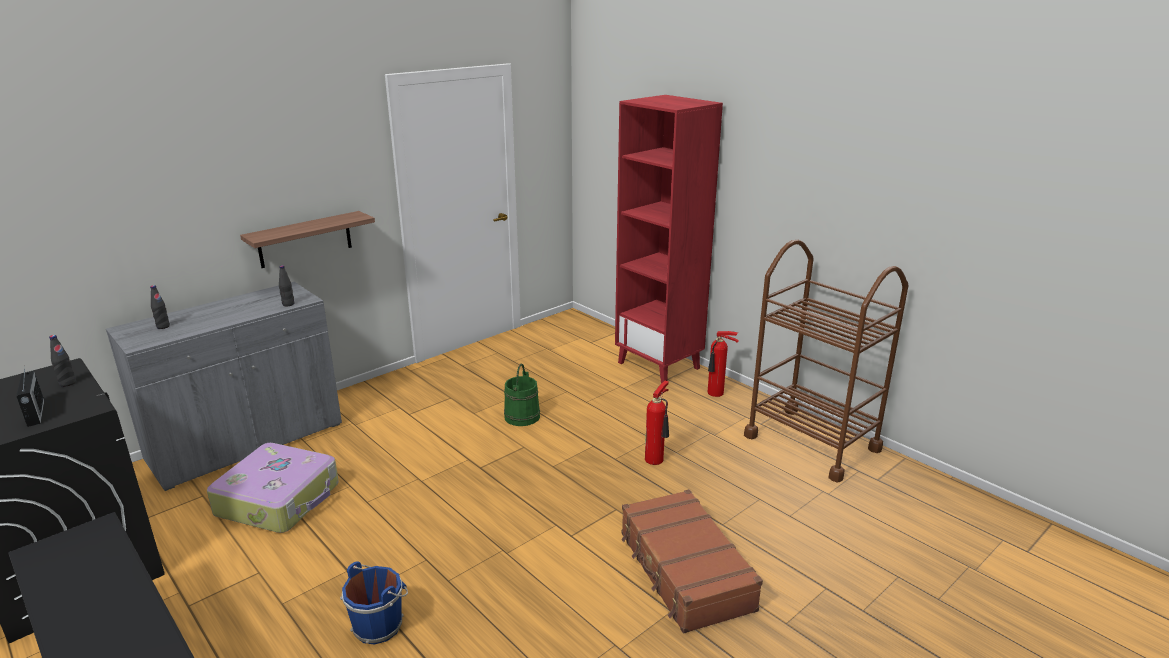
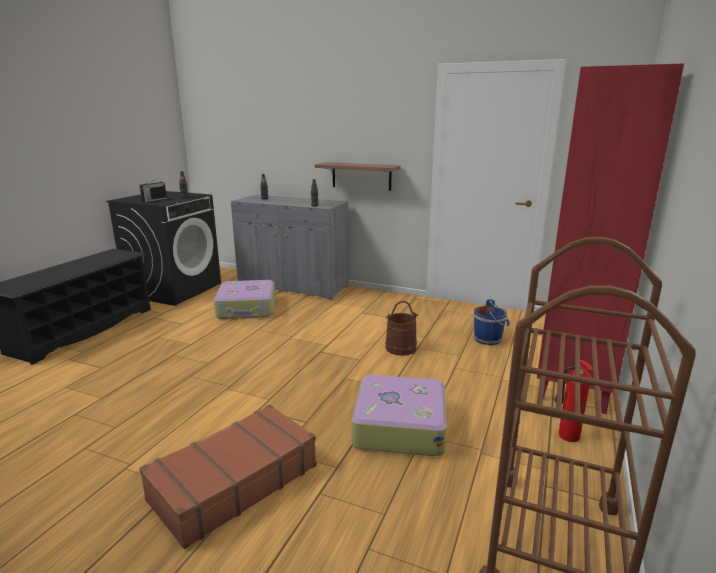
camera: 65 degrees right, 5 degrees down
blue bucket [340,561,408,645] -> blue bucket moved to [473,299,509,345]
green bucket [504,364,540,426] -> brown bucket [385,301,418,356]
fire extinguisher [645,381,669,465] -> suitcase [352,375,447,456]

